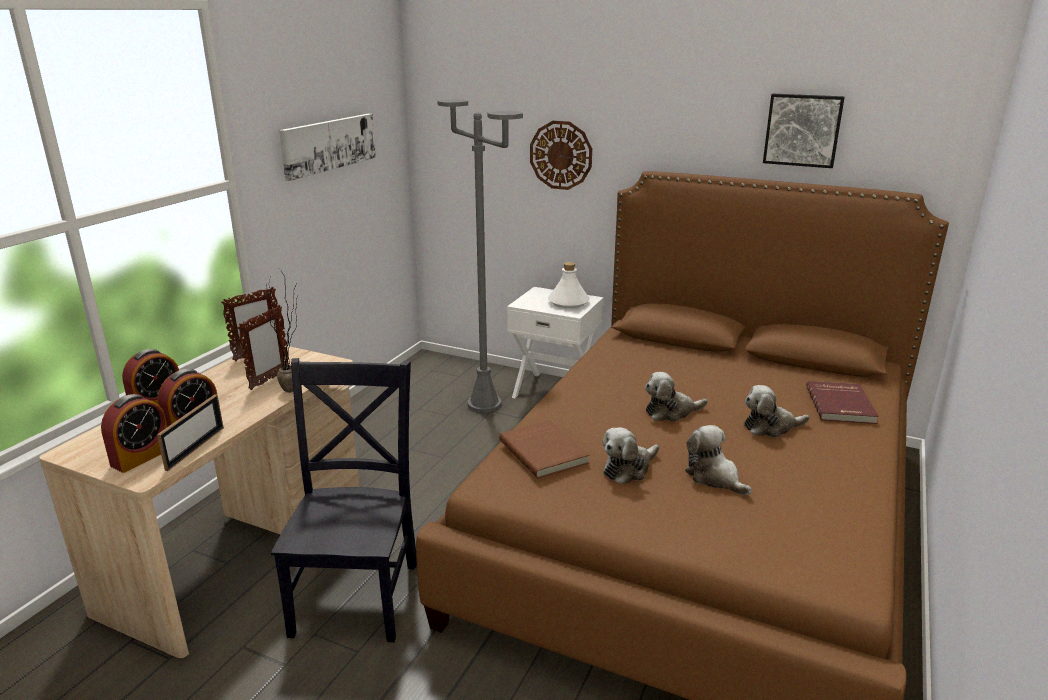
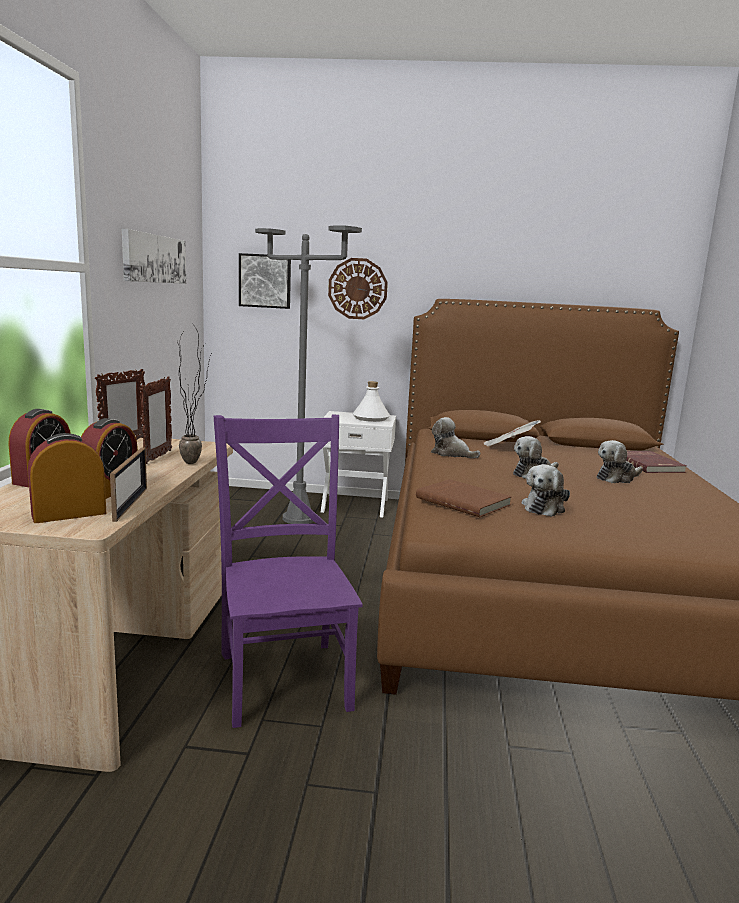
camera: 20 degrees left, 10 degrees down
alarm clock [101,394,167,473] -> alarm clock turned 135 degrees counterclockwise [28,433,106,523]
black chair [271,358,417,642] -> purple chair [214,414,363,728]
plush toy [685,425,752,495] -> plush toy moved to [431,417,480,458]
picture [763,94,845,168] -> picture moved to [239,253,291,309]
none -> newspaper [484,420,541,447]

